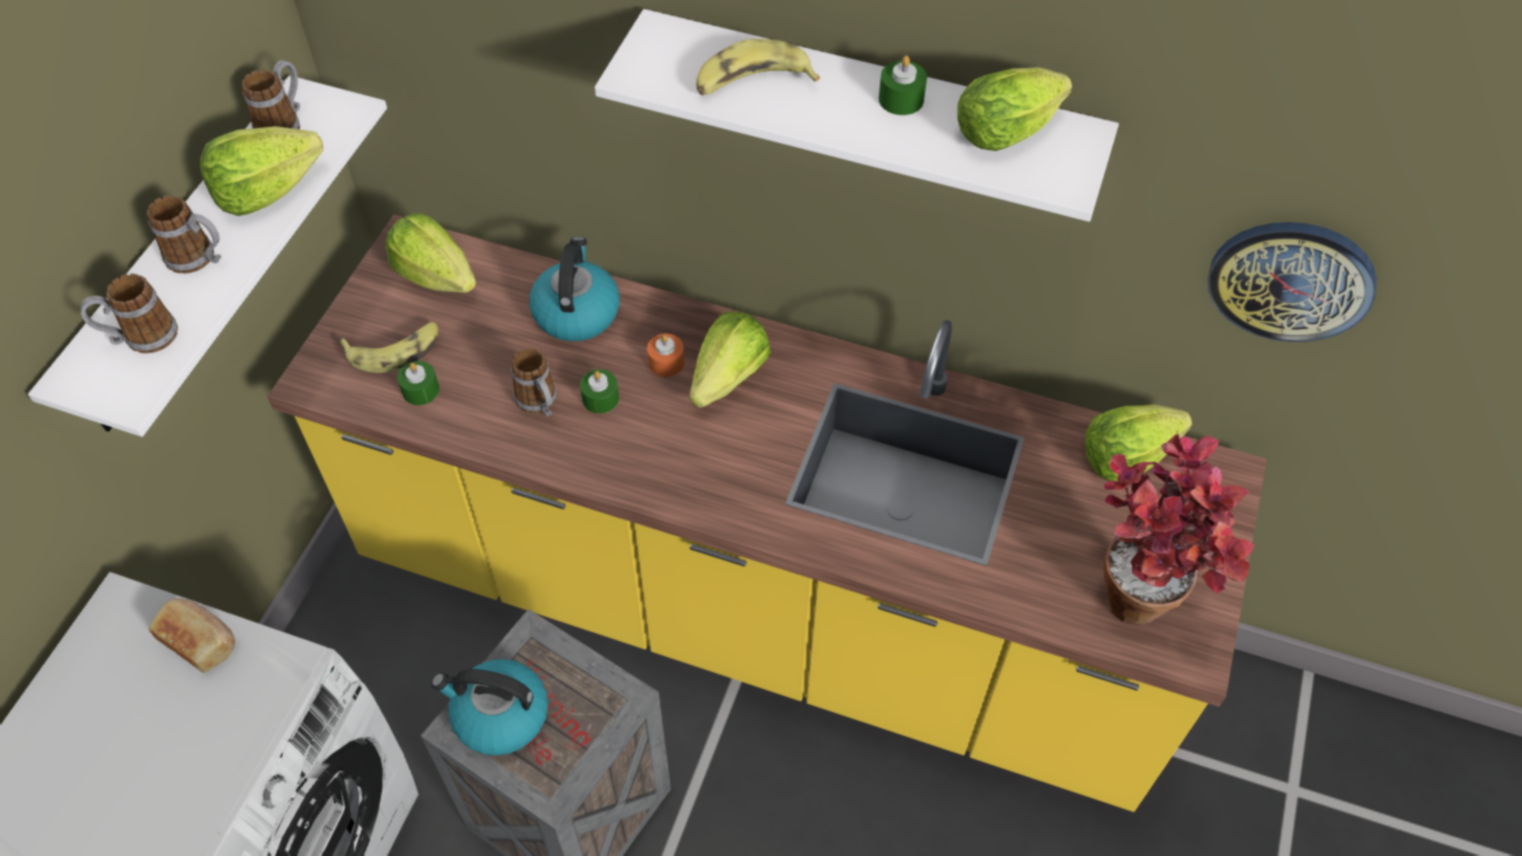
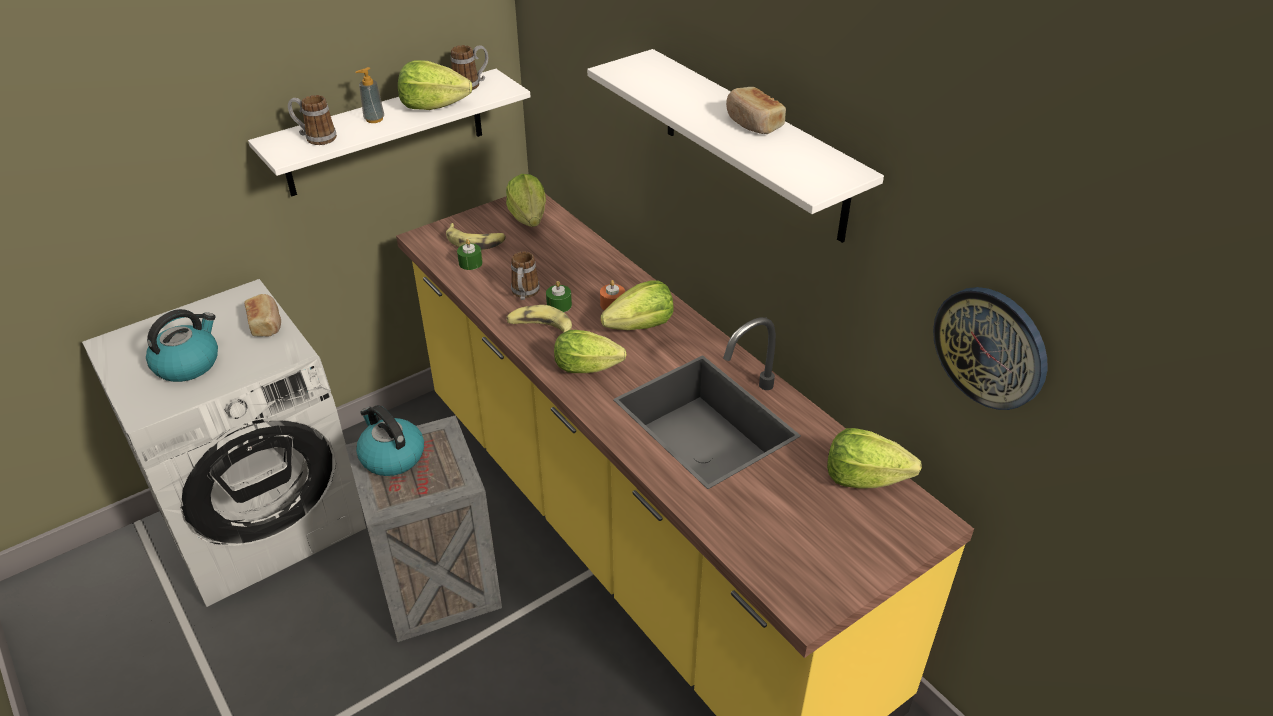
camera: 35 degrees right, 15 degrees down
mug [147,195,221,273] -> soap dispenser [355,67,384,123]
kettle [529,237,620,341] -> kettle moved to [146,309,218,382]
banana [696,39,820,95] -> banana moved to [506,305,572,333]
green candle [879,56,927,115] -> bread [726,87,786,134]
lettuce [957,67,1072,151] -> lettuce moved to [554,330,627,373]
potted plant [1103,434,1254,625] -> none

